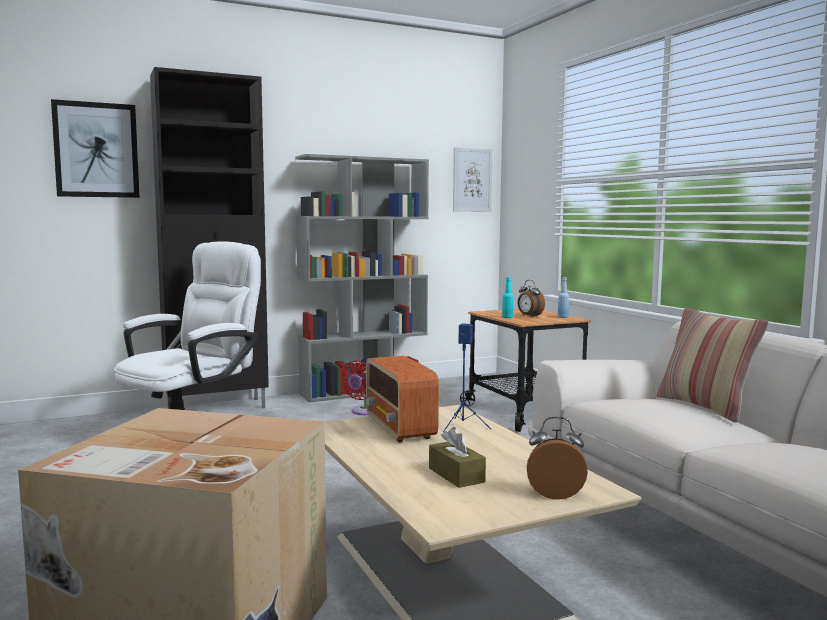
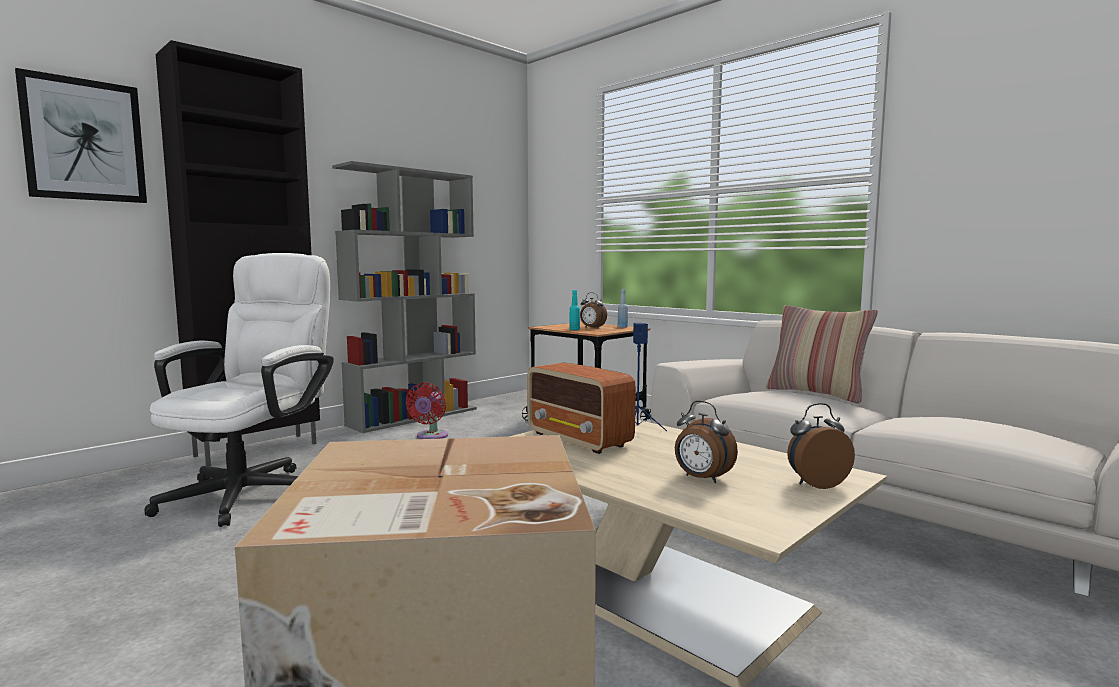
camera: 20 degrees left, 0 degrees up
brown tissue box [429,427,486,488] -> alarm clock [675,401,738,483]
picture [453,147,493,212] -> none

